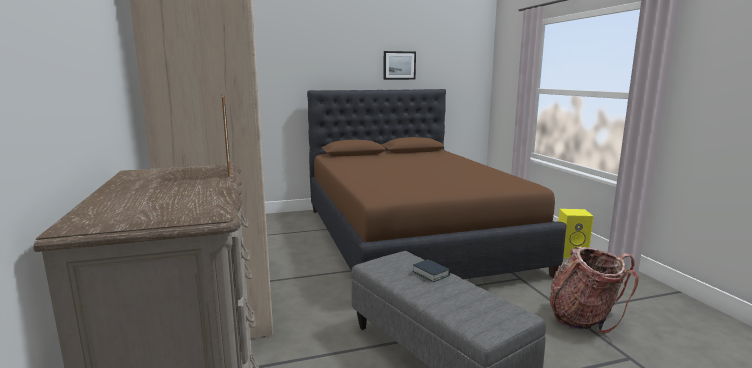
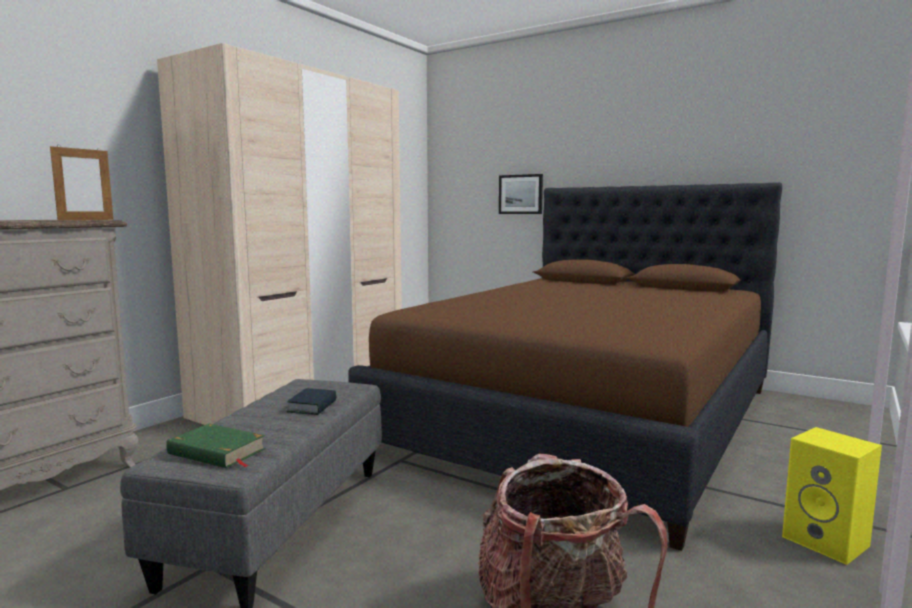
camera: 50 degrees right, 5 degrees down
picture [384,51,416,80] -> picture moved to [499,174,543,214]
none -> green book [166,424,266,468]

